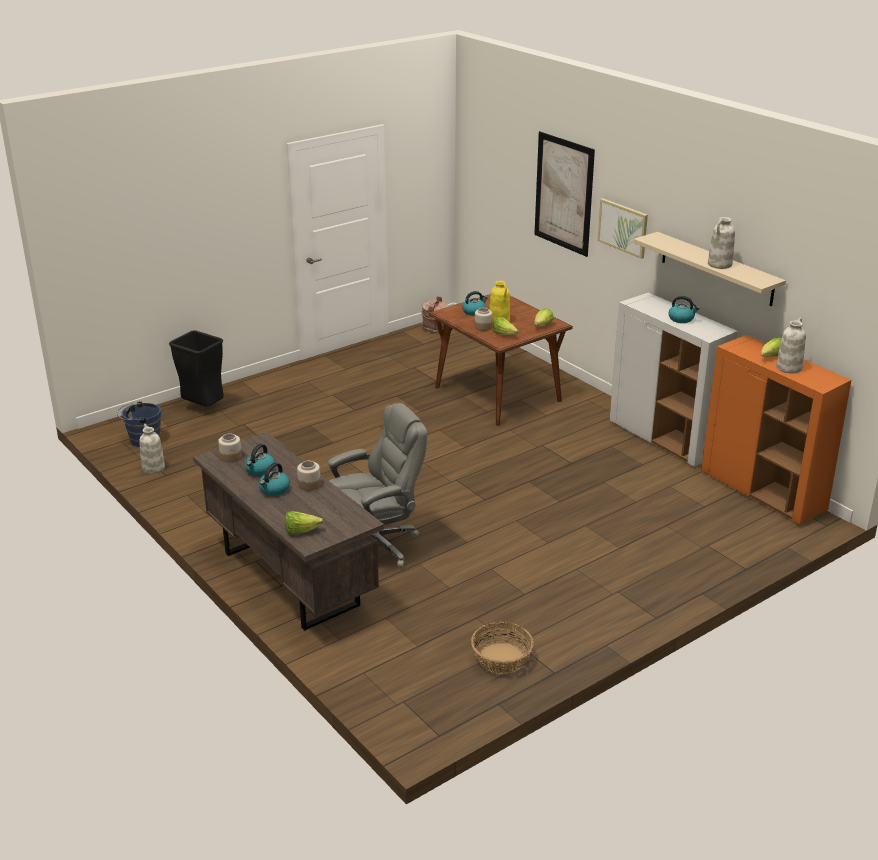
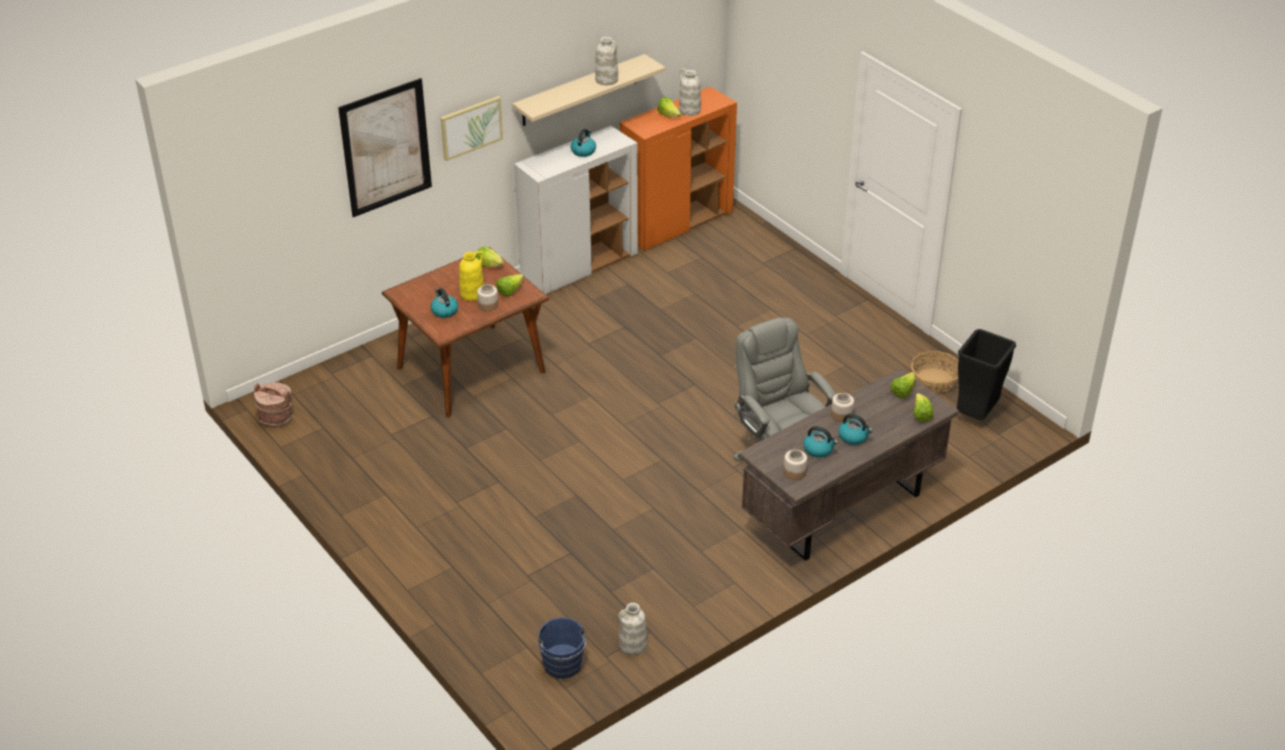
camera: 90 degrees left, 10 degrees up
black trash can [169,330,224,407] -> black trash can moved to [957,329,1016,420]
none -> lettuce [890,372,915,398]

